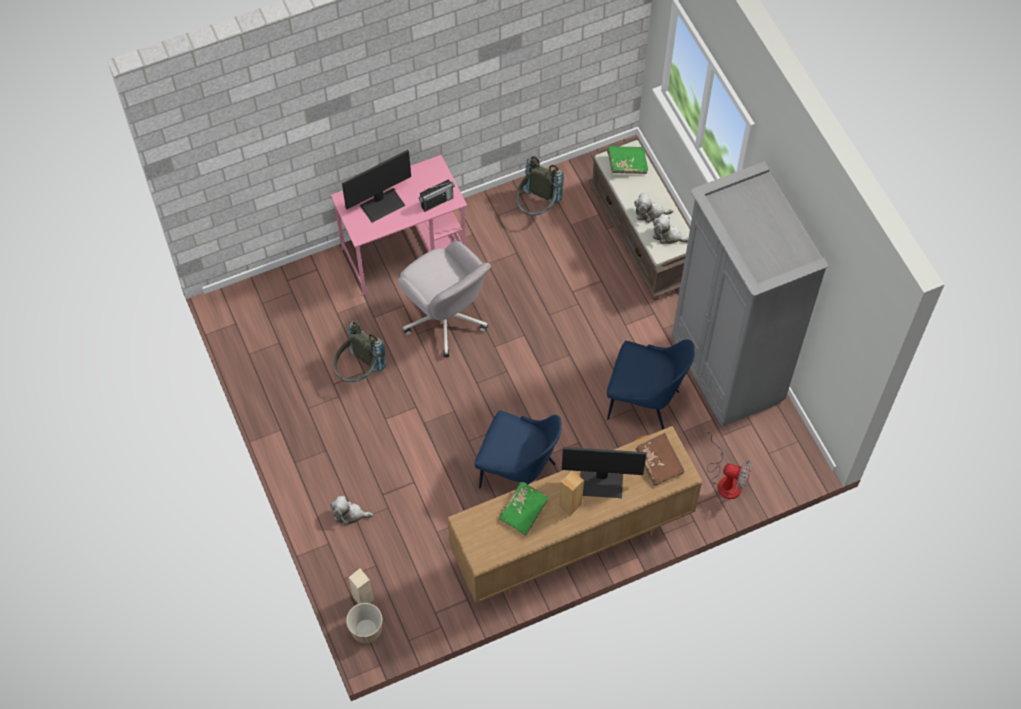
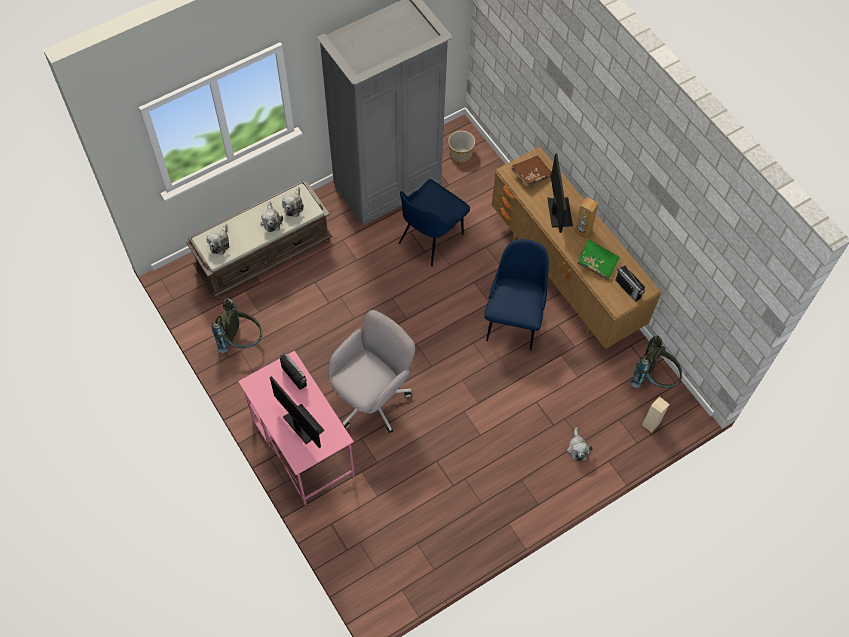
camera: 100 degrees left, 0 degrees up
grey backpack [334,321,387,382] -> grey backpack moved to [630,336,682,388]
planter [346,603,382,644] -> planter moved to [448,131,475,163]
green book [607,146,648,174] -> plush toy [207,224,230,255]
blue chair [607,339,695,430] -> blue chair turned 150 degrees counterclockwise [399,179,470,267]
fan [706,429,752,499] -> none
none -> radio [615,265,645,302]

